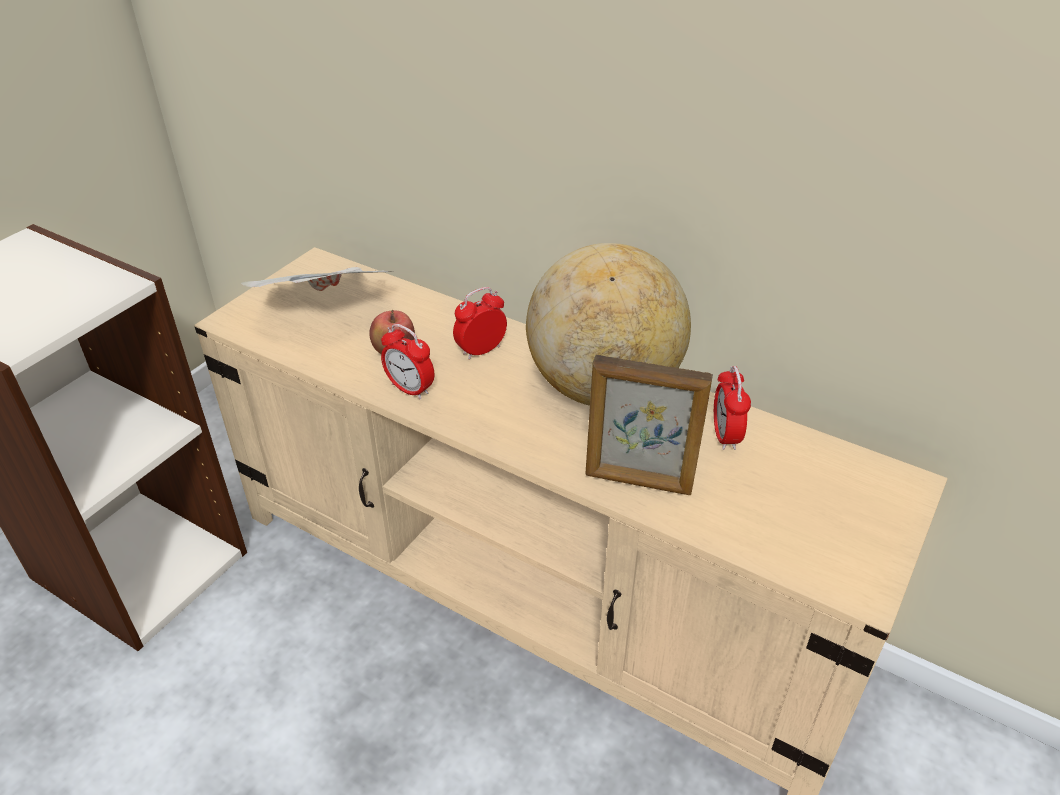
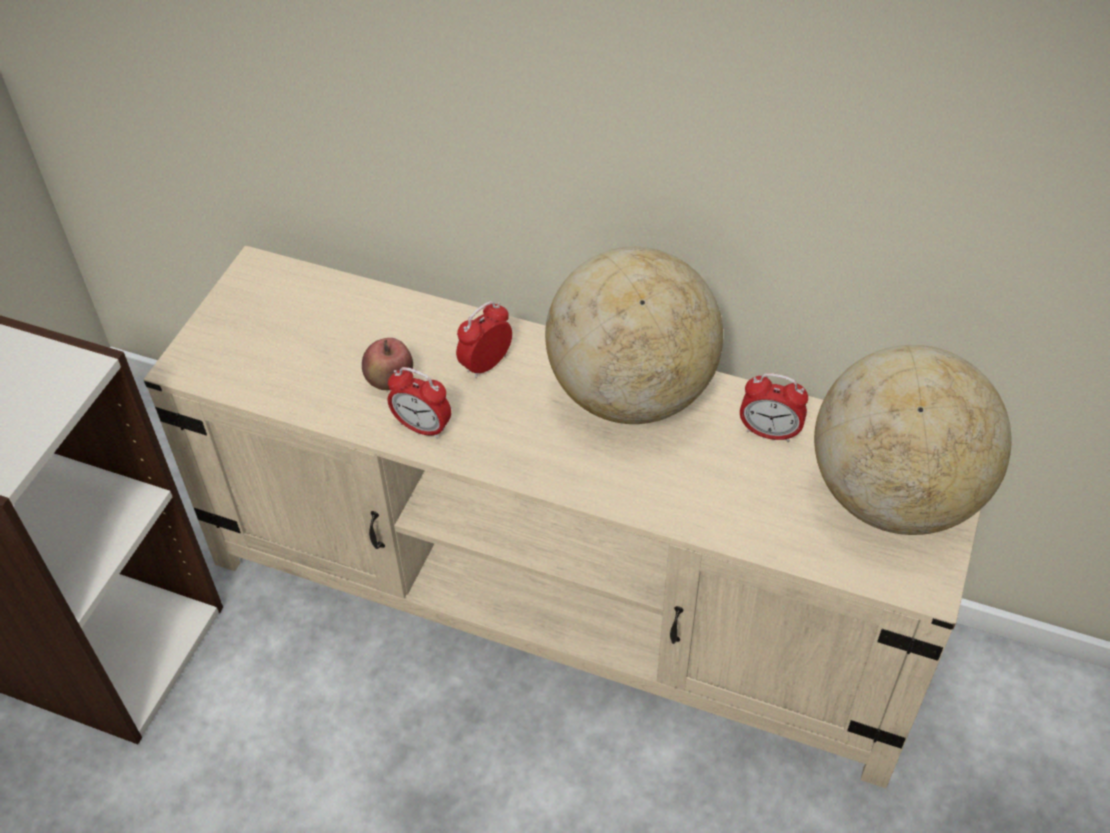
camera: 10 degrees left, 10 degrees up
newspaper [241,267,390,291] -> none
picture frame [585,355,713,495] -> none
alarm clock [714,366,751,450] -> alarm clock turned 60 degrees counterclockwise [740,373,808,442]
none -> globe [814,345,1011,535]

